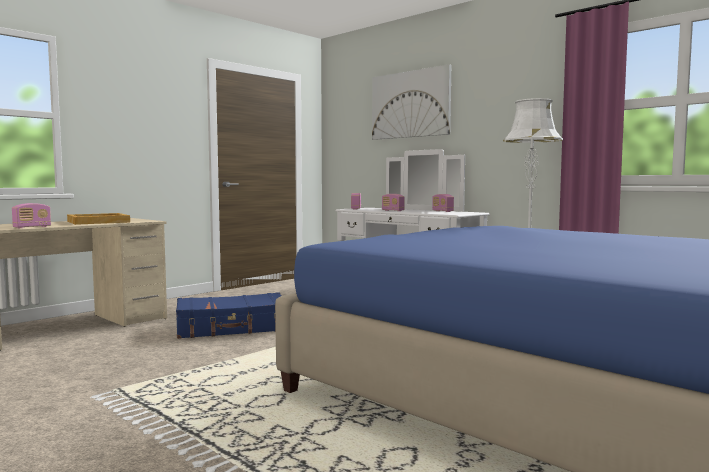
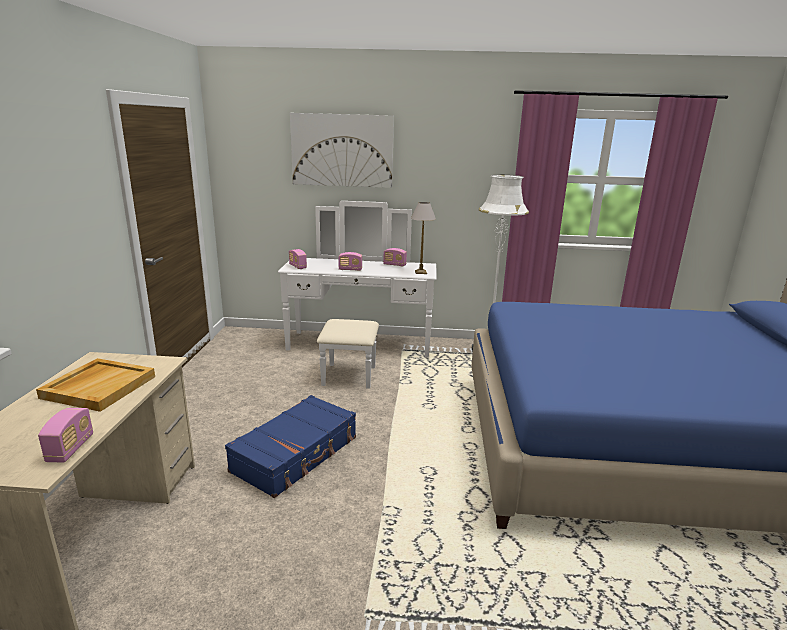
camera: 40 degrees left, 15 degrees up
none -> table lamp [411,202,436,274]

